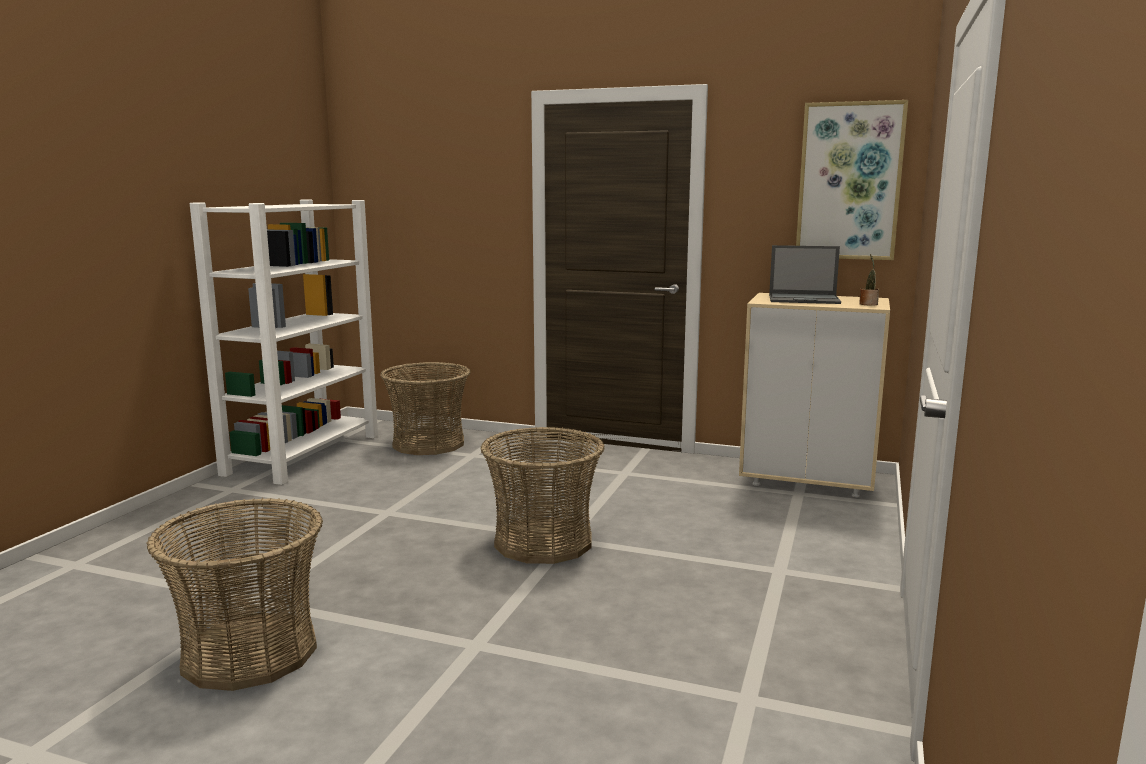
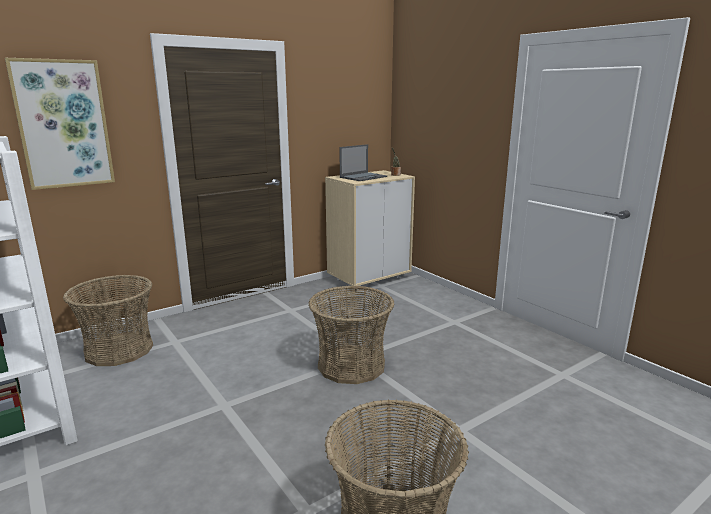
camera: 55 degrees left, 5 degrees up
picture [796,100,908,260] -> picture moved to [5,58,115,190]

